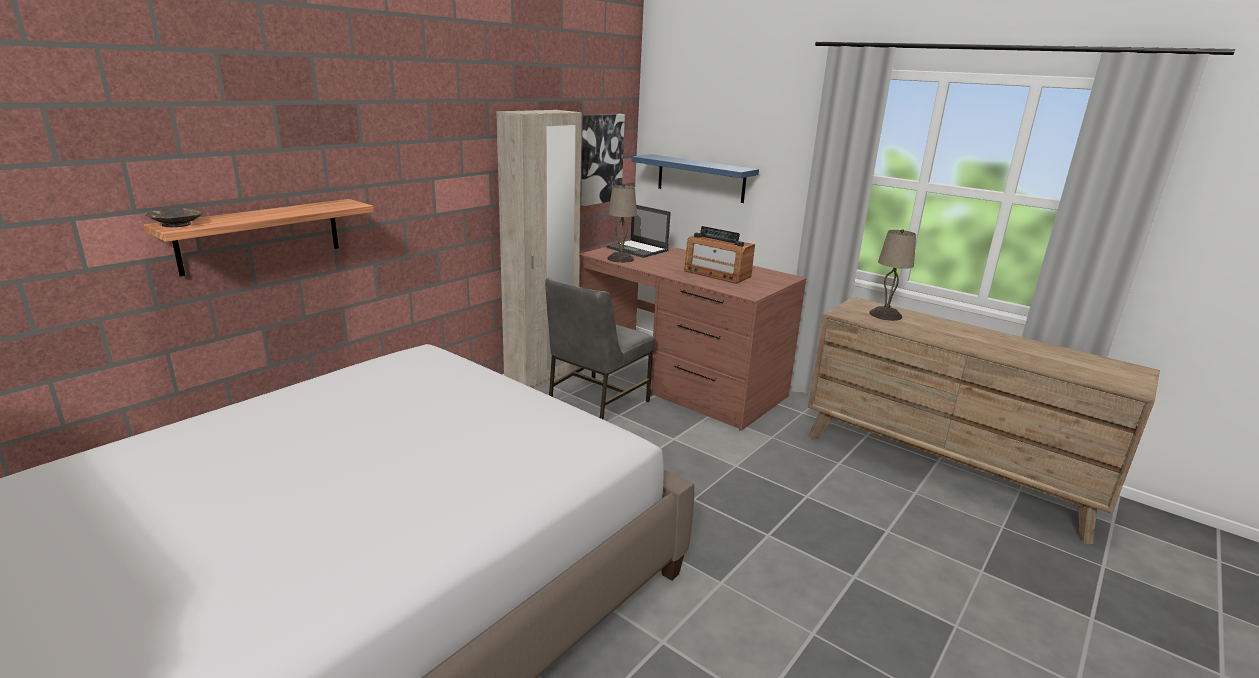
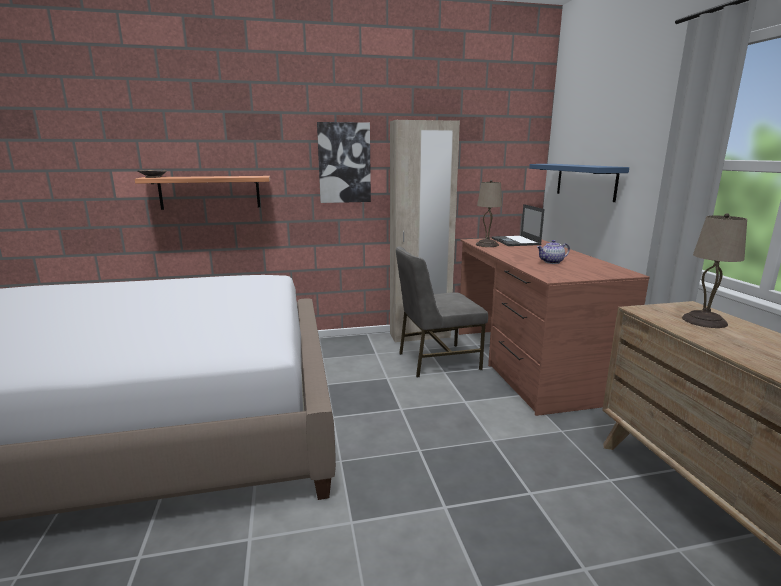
camera: 40 degrees right, 5 degrees down
picture [581,114,625,206] -> picture moved to [317,122,371,203]
radio [684,226,755,284] -> teapot [537,240,570,264]

